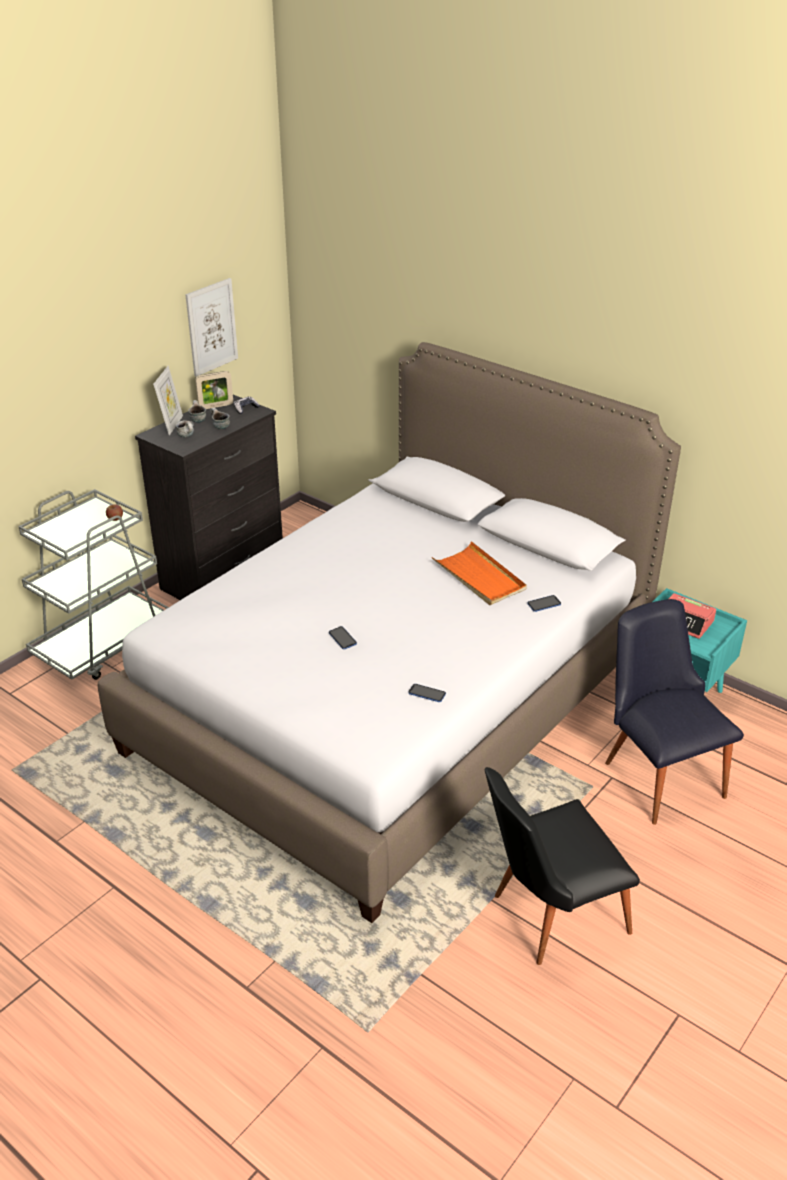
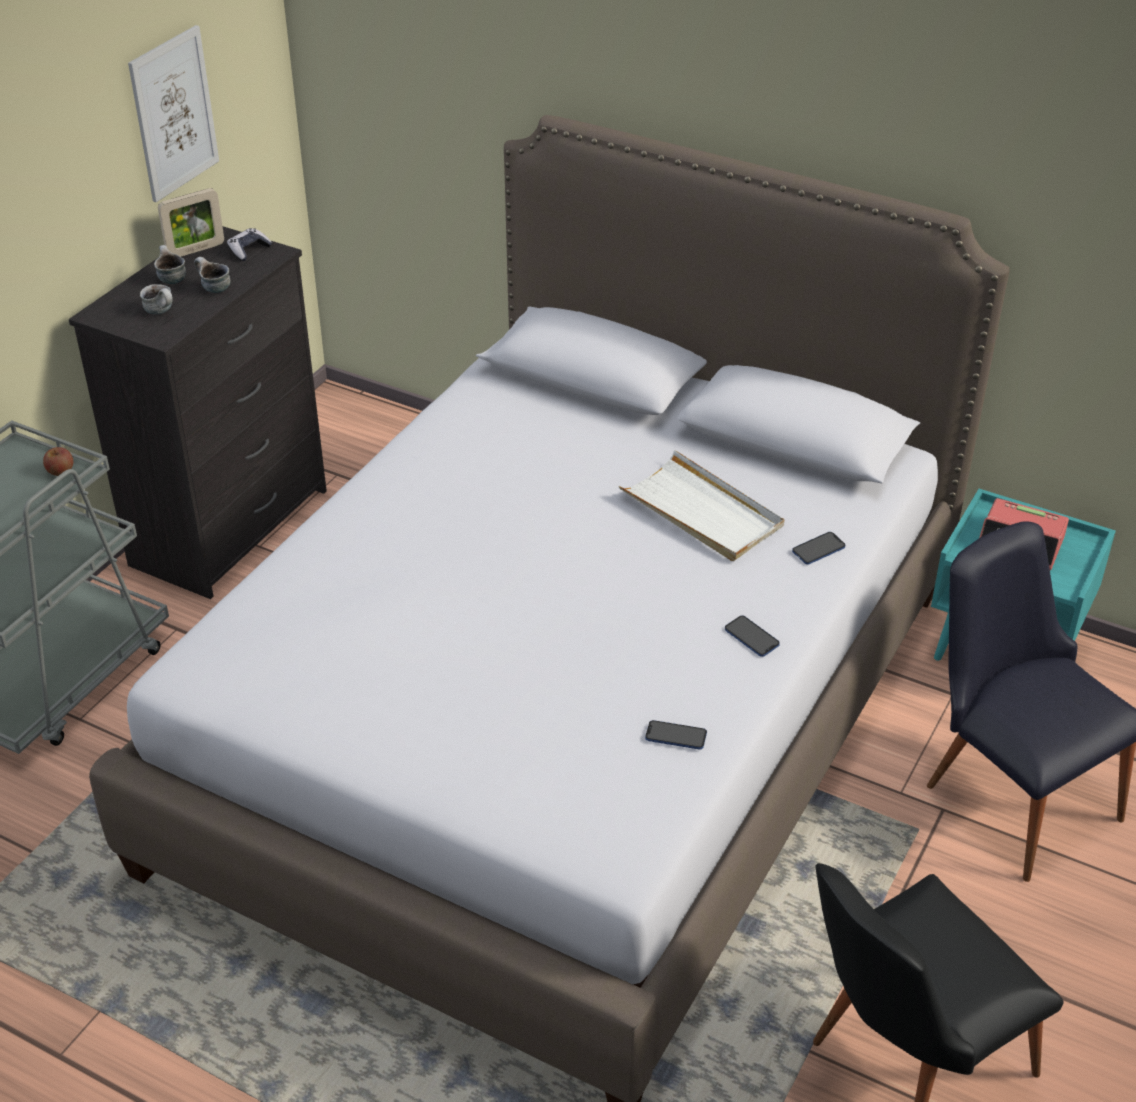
camera: 10 degrees left, 5 degrees up
picture frame [153,366,183,435] -> none
phone [329,626,357,649] -> phone moved to [725,615,780,657]
orange tray [432,541,527,605] -> white tray [618,450,784,561]

